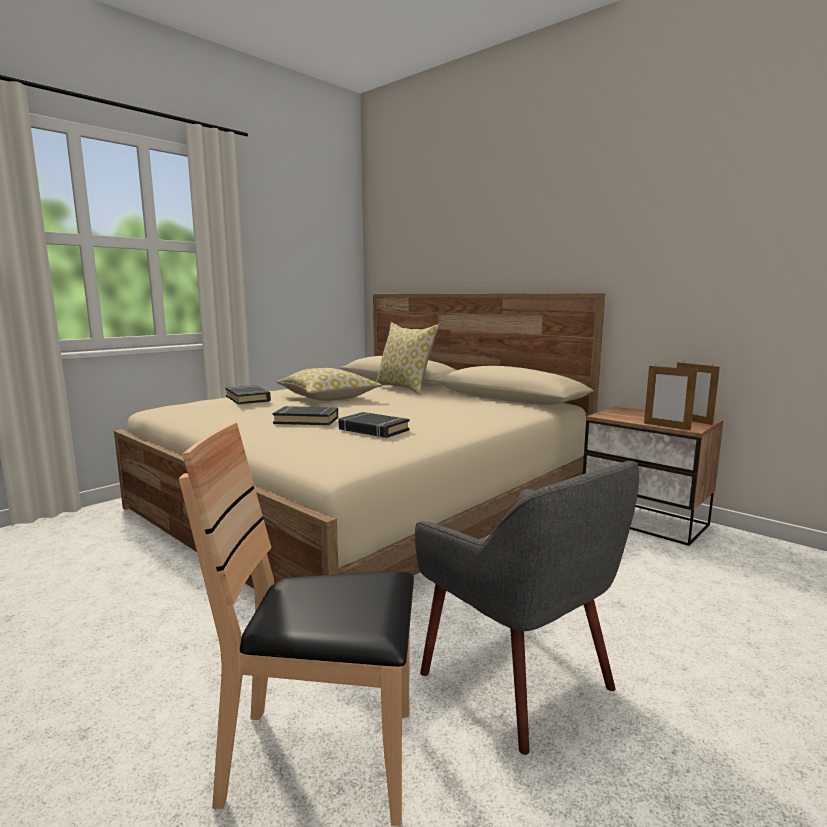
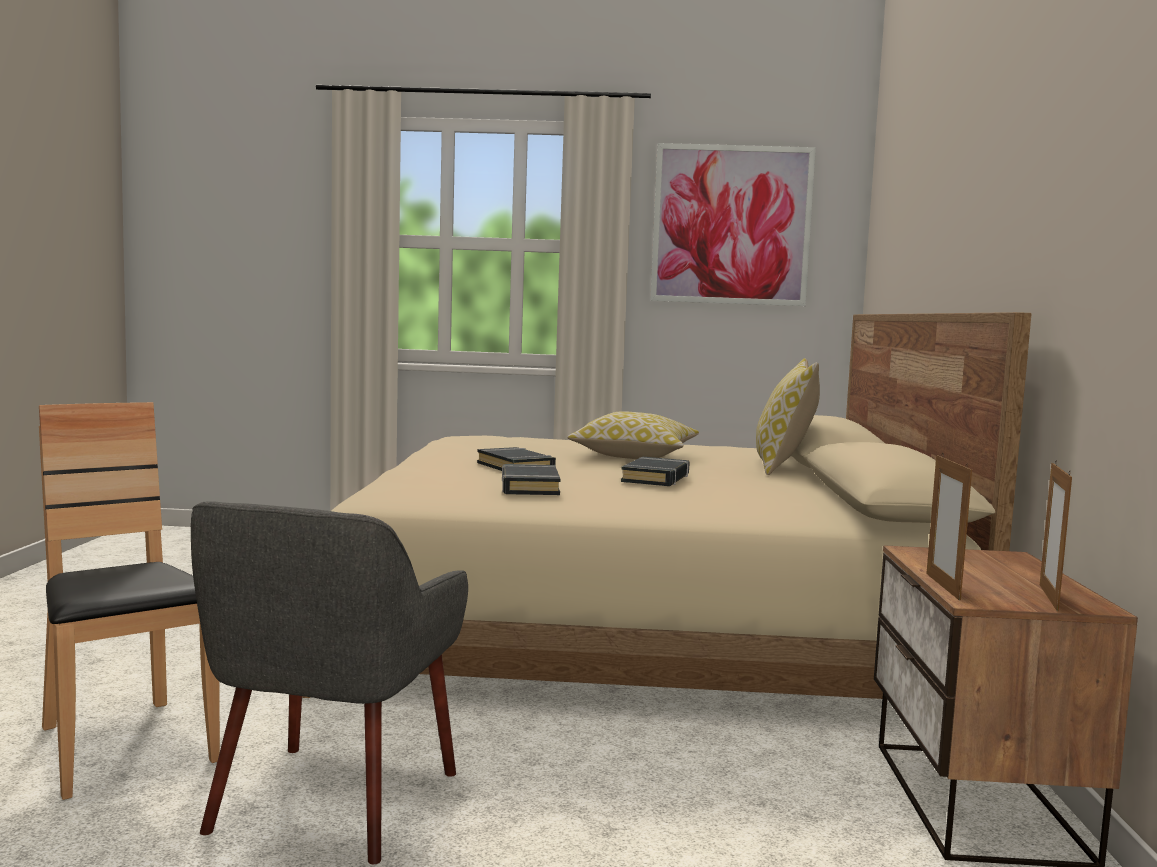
camera: 50 degrees right, 5 degrees down
black book [225,385,271,404] -> black book moved to [621,457,689,486]
none -> picture [650,143,816,306]

